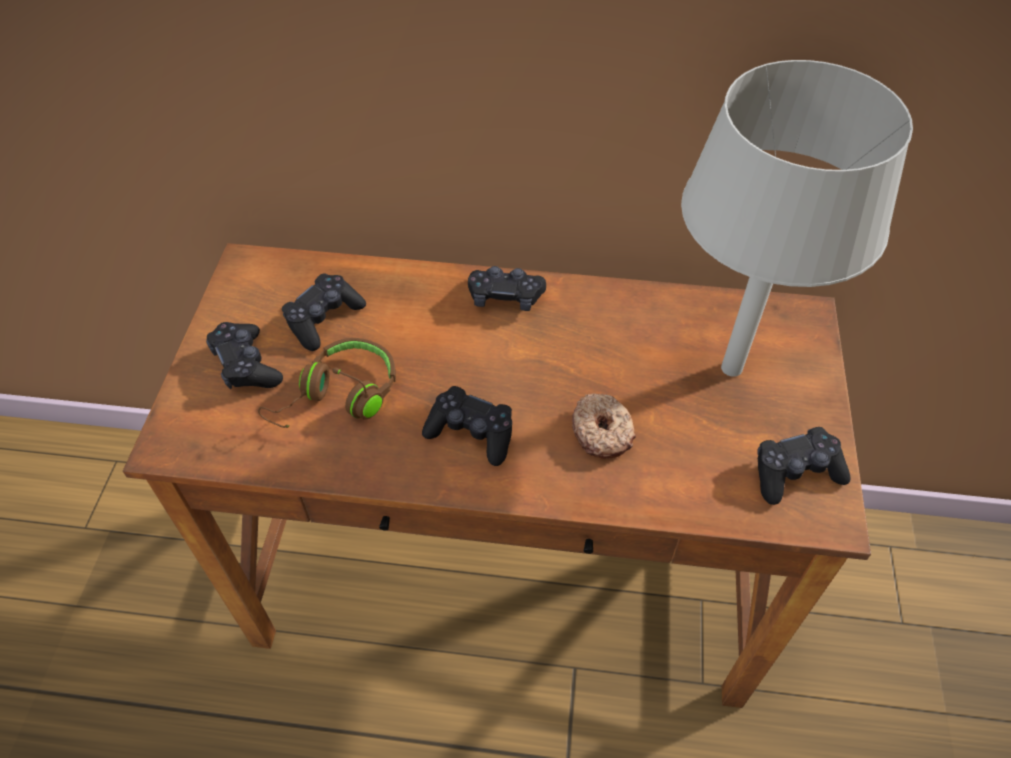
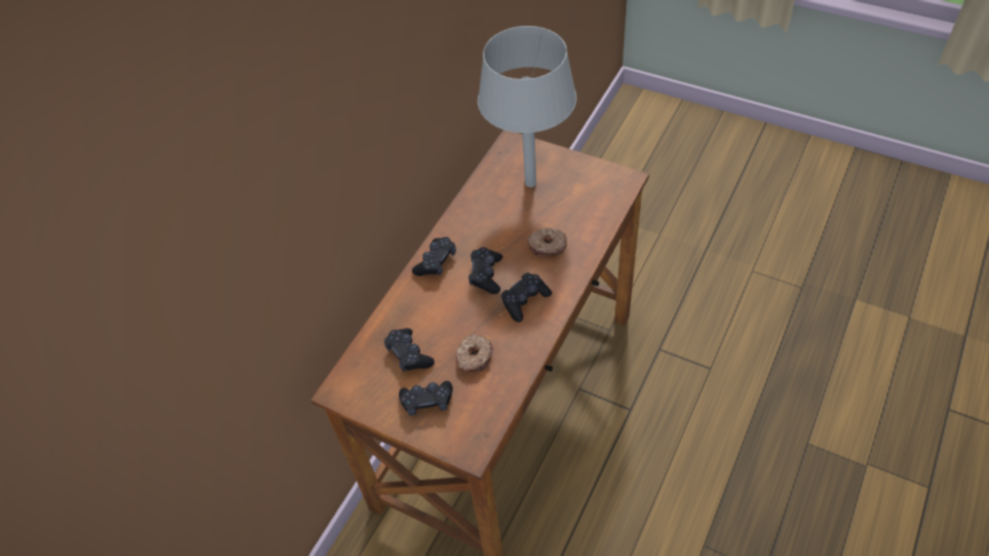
camera: 65 degrees left, 0 degrees up
brown headphones [258,338,396,428] -> donut [456,334,493,374]
black game controller [757,427,850,505] -> black game controller moved to [468,247,503,294]

